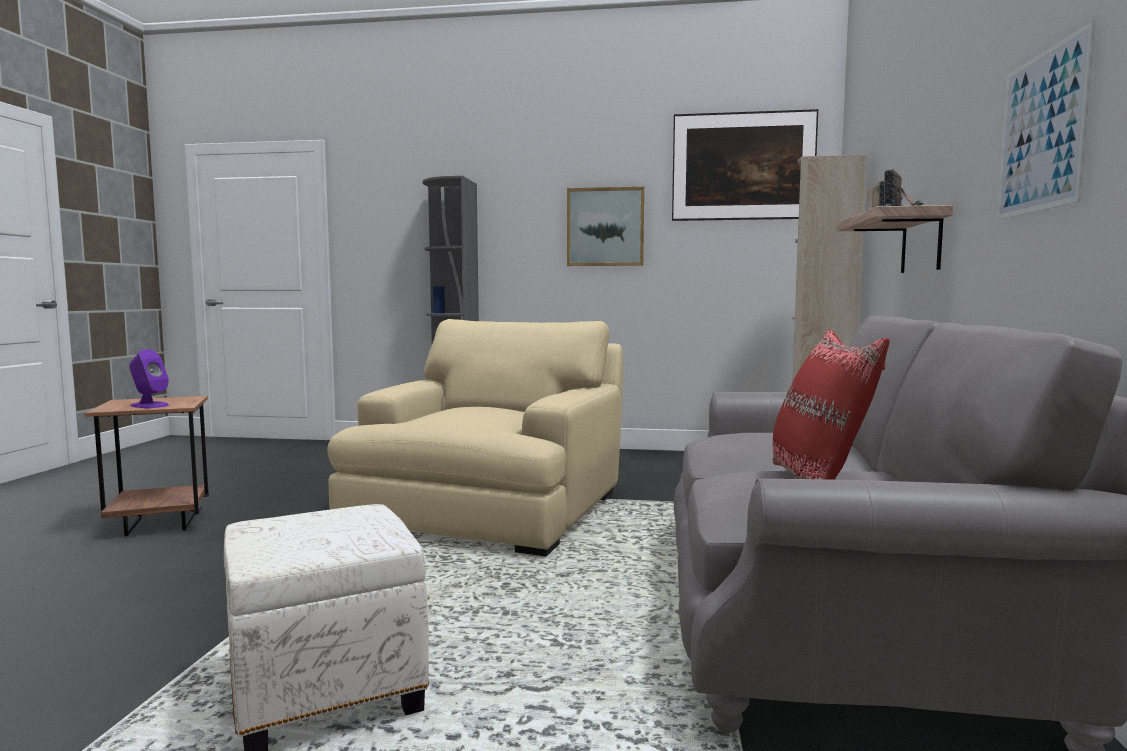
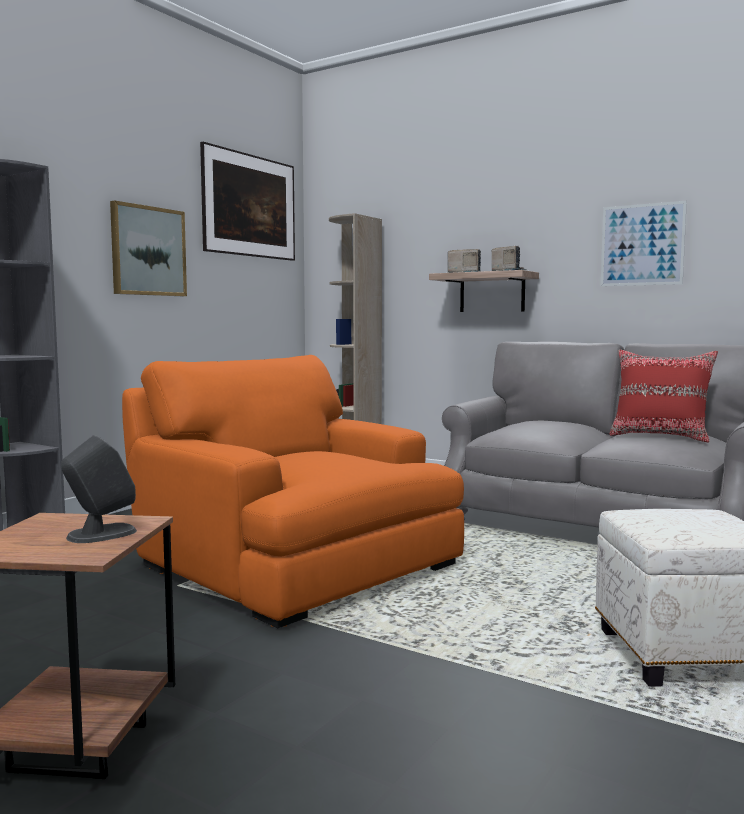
camera: 65 degrees left, 0 degrees up
purple speaker [129,349,169,408] -> grey speaker [61,435,137,543]
beige armchair [327,319,623,557] -> orange armchair [122,355,464,628]

